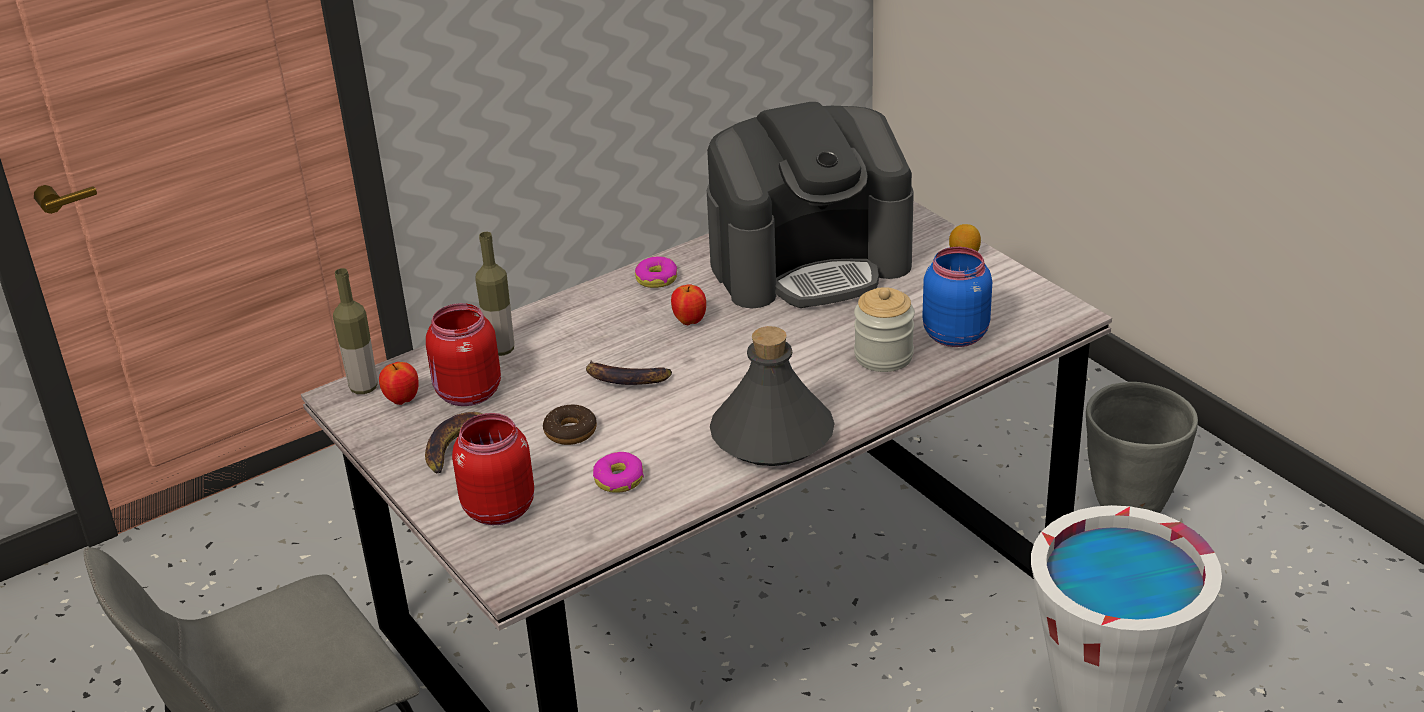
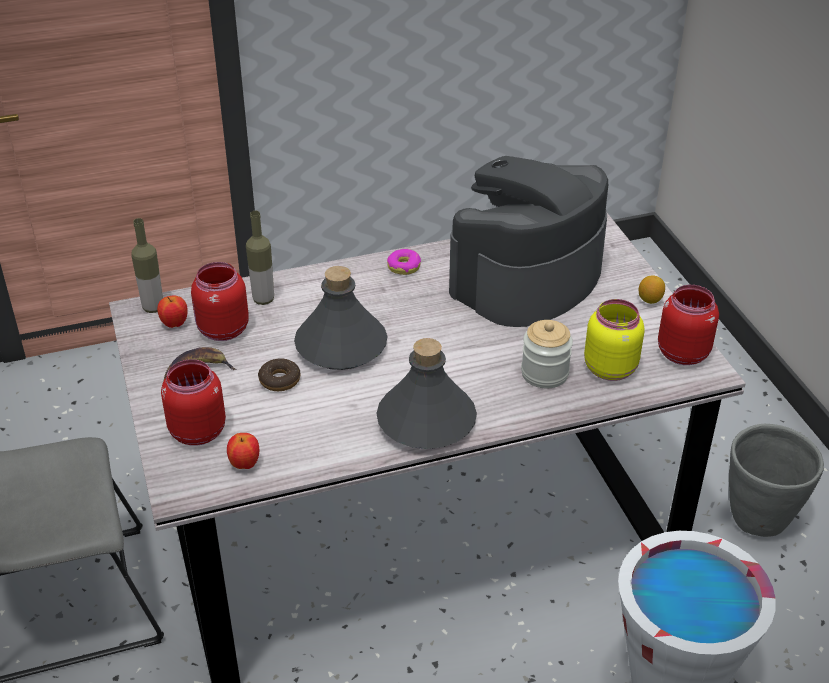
camera: 15 degrees right, 5 degrees up
banana [586,360,672,385] -> grey bottle [294,266,387,370]
donut [593,452,644,493] -> none
apple [671,284,706,325] -> apple moved to [227,433,259,469]
coffee machine [707,102,914,308] -> coffee machine turned 135 degrees clockwise [449,156,608,327]
blue jar [923,247,992,347] -> yellow jar [584,299,645,381]
none -> red jar [658,285,719,365]

